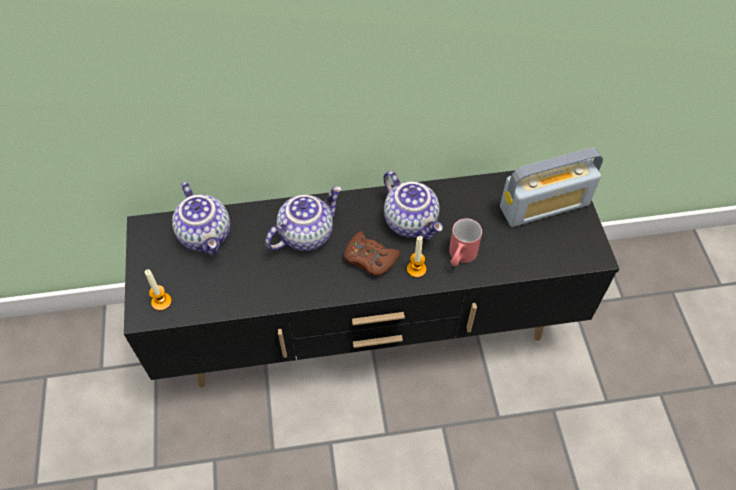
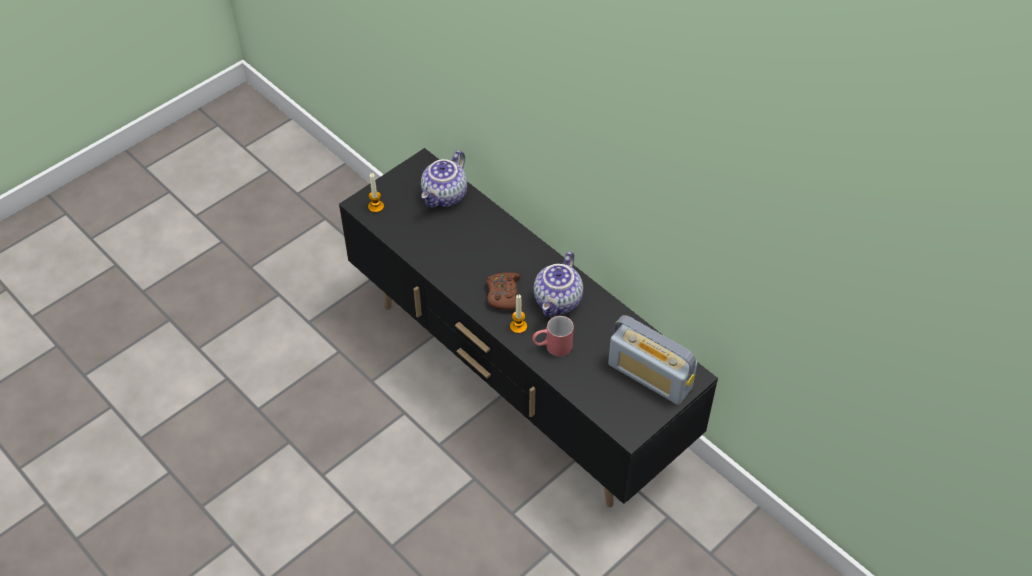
camera: 55 degrees right, 5 degrees down
teapot [265,186,342,251] -> none

